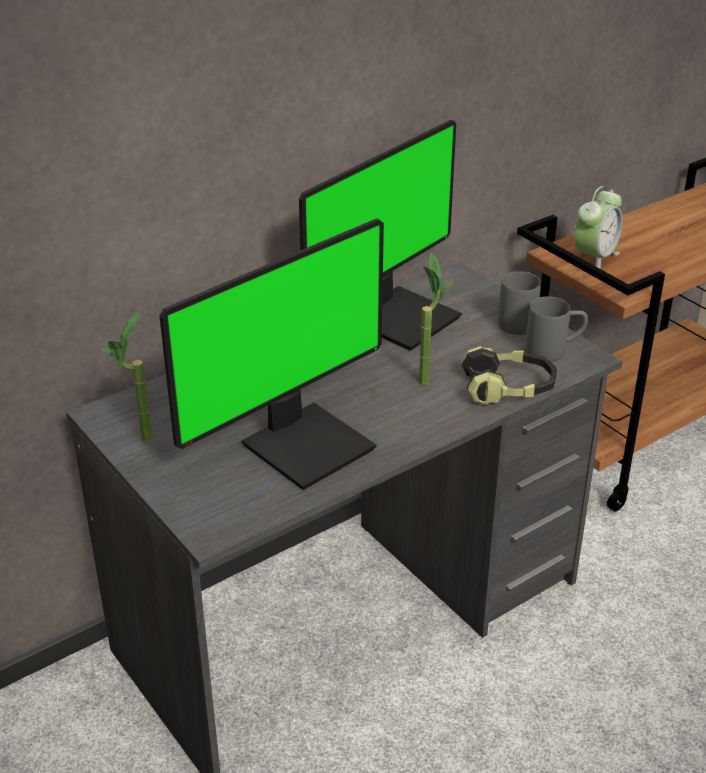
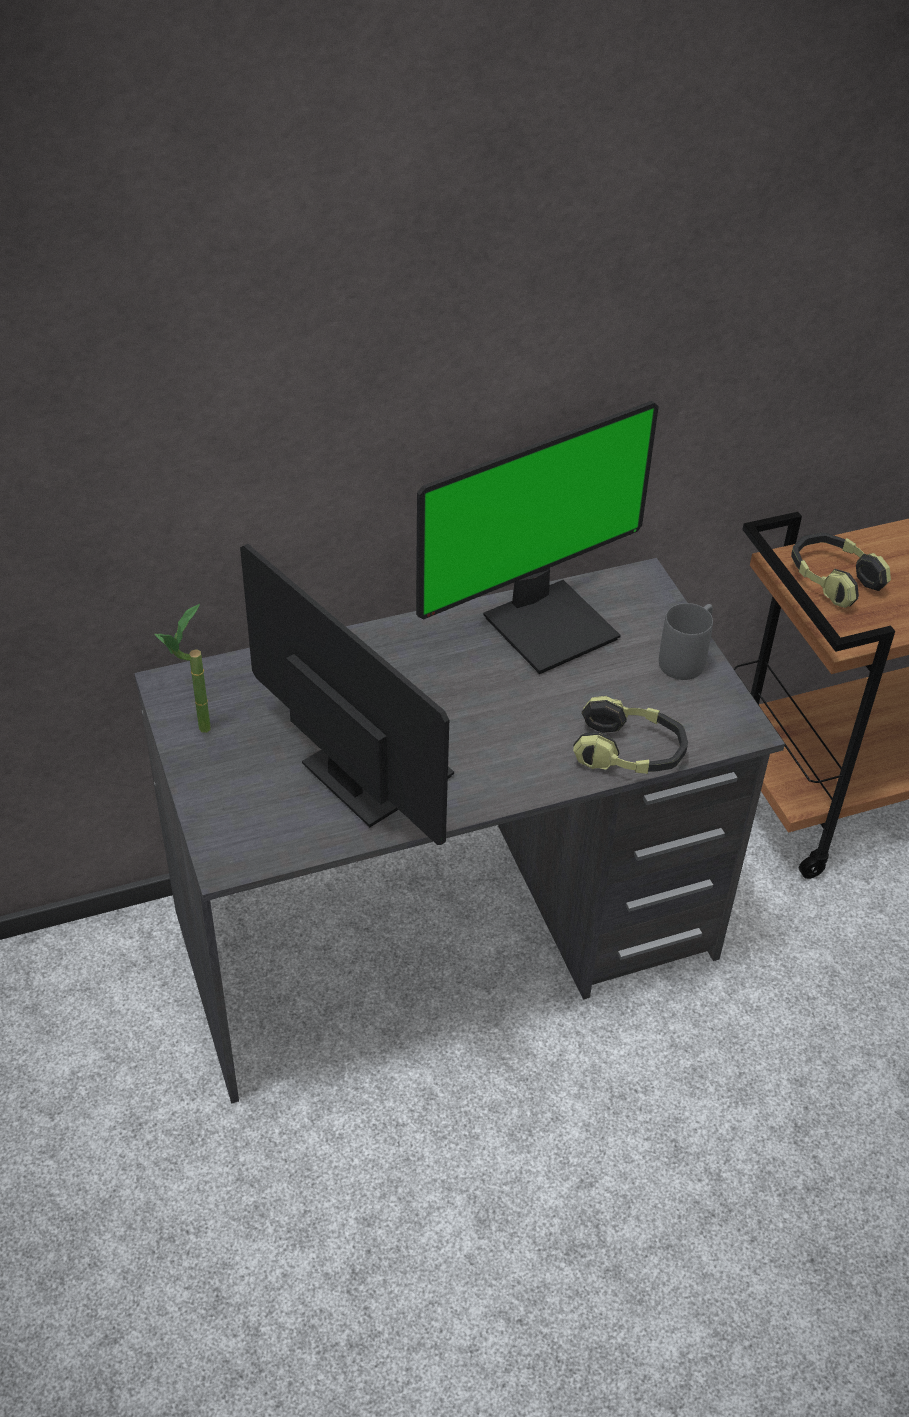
camera: 15 degrees right, 10 degrees up
monitor [159,218,384,490] -> monitor turned 105 degrees counterclockwise [240,544,454,845]
potted plant [419,252,453,385] -> none
grey mug [525,296,588,362] -> none
alarm clock [574,186,623,269] -> headphones [791,533,891,608]

